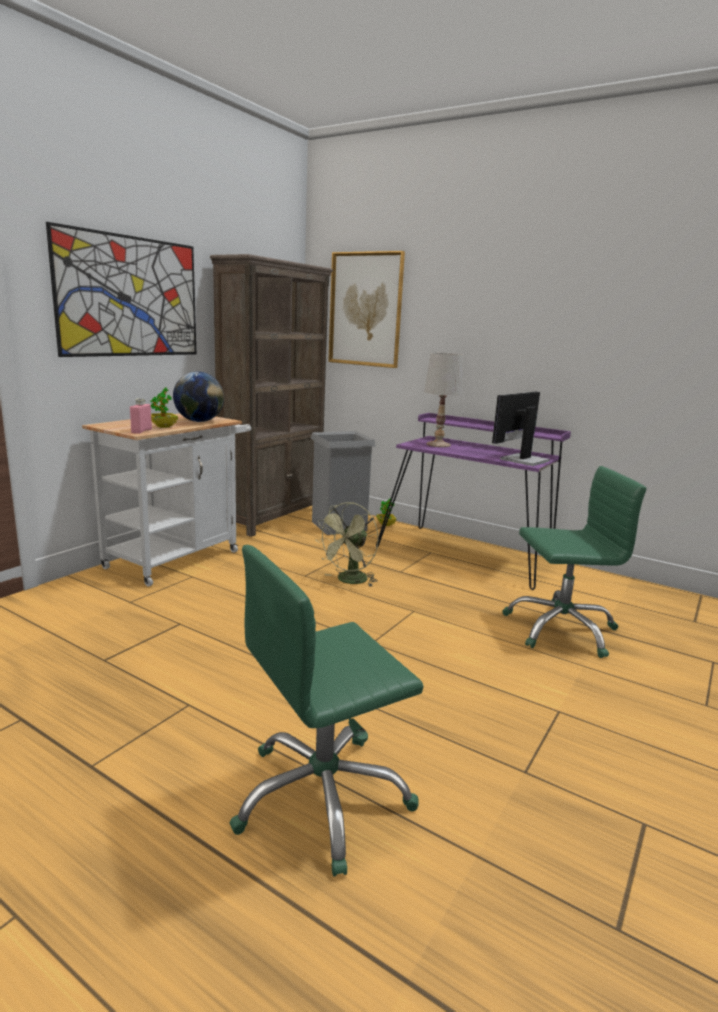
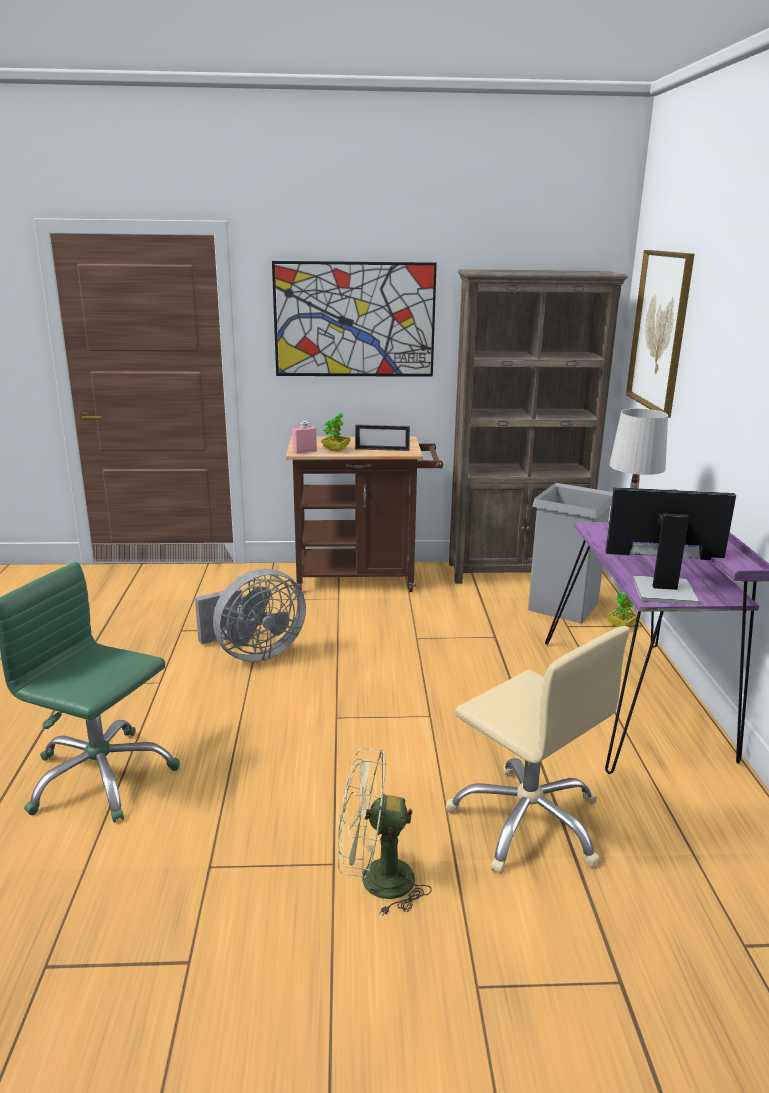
camera: 55 degrees right, 5 degrees up
white cart [82,413,251,587] -> brown cart [286,436,443,592]
globe [173,372,224,422] -> picture frame [355,424,410,451]
green fan [315,502,379,586] -> green fan moved to [338,748,432,916]
green office chair [503,466,647,658] -> beige office chair [446,626,630,874]
none -> grey fan [195,569,306,662]

